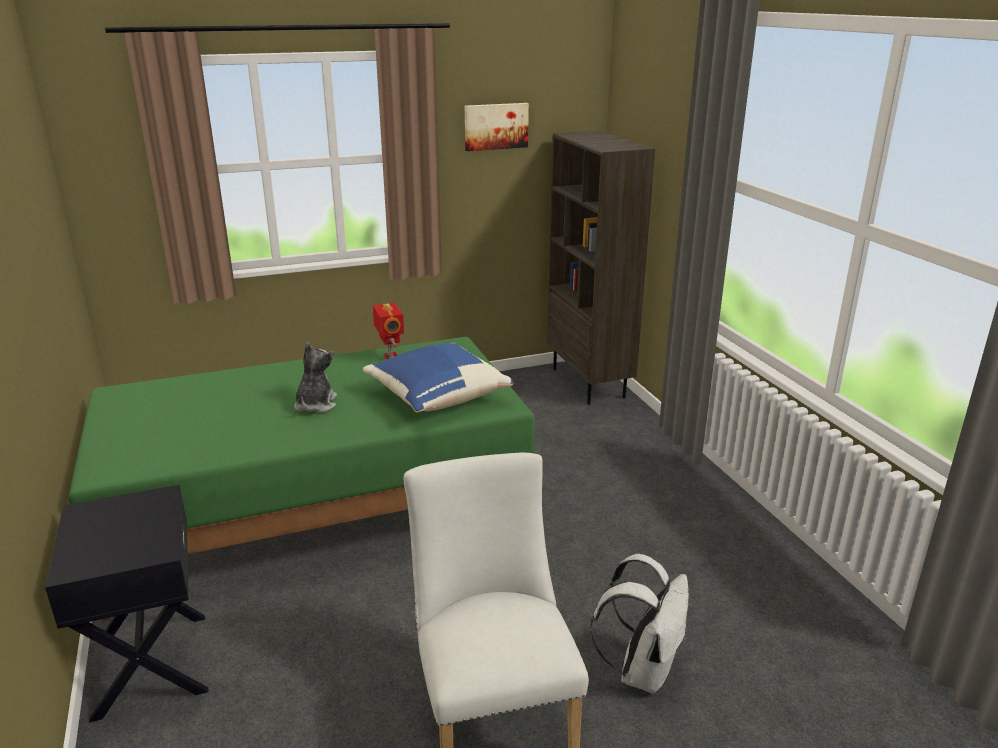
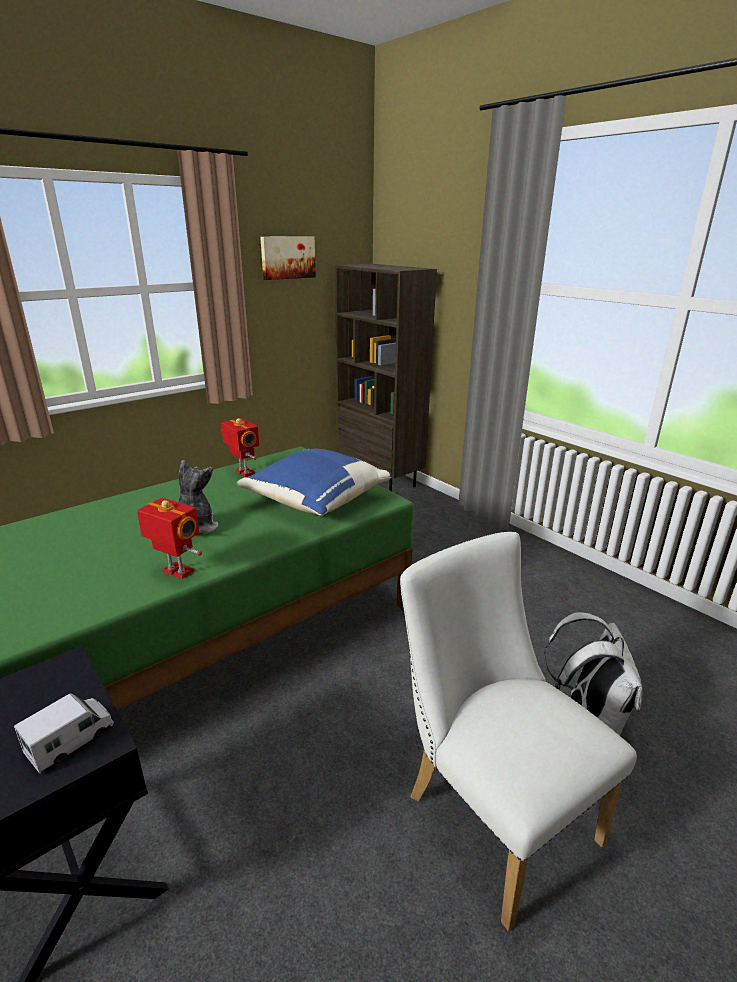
camera: 20 degrees left, 0 degrees up
none -> toy truck [14,693,114,774]
none -> toy robot [137,498,202,579]

